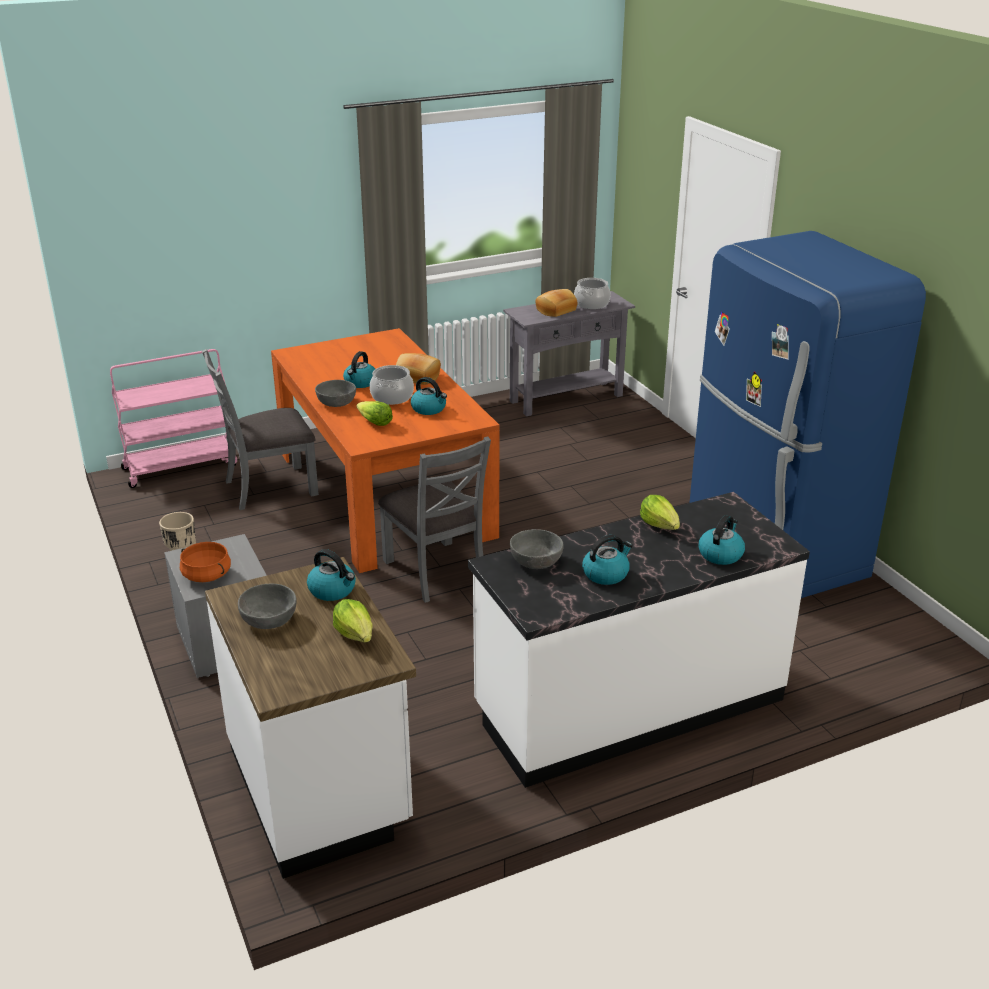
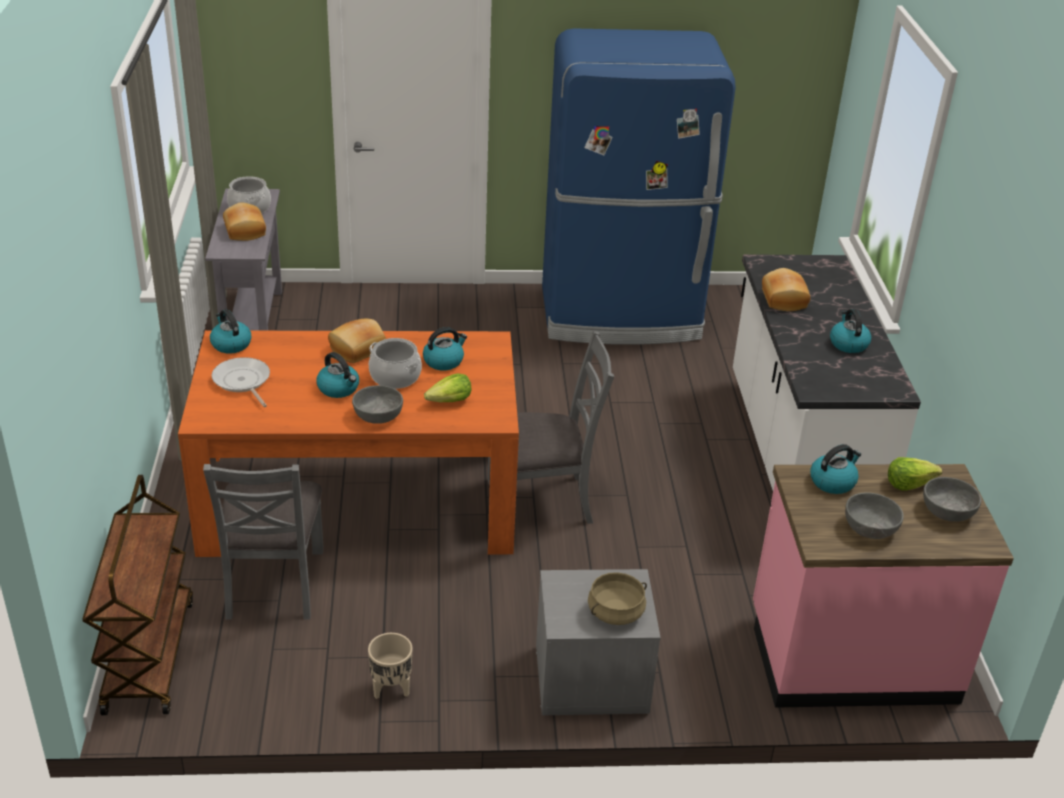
camera: 70 degrees left, 5 degrees up
pink cart [110,349,237,488] -> brown cart [82,475,193,715]
orange cooking pot [180,542,231,582] -> beige cooking pot [588,572,647,625]
white counter [205,557,416,879] -> pink counter [753,464,1014,708]
grey bowl [510,529,564,569] -> grey bowl moved to [923,477,982,522]
lettuce [640,495,680,530] -> bread [762,268,810,311]
kettle [699,515,745,565] -> kettle moved to [210,309,251,354]
none -> frying pan [212,357,270,407]

